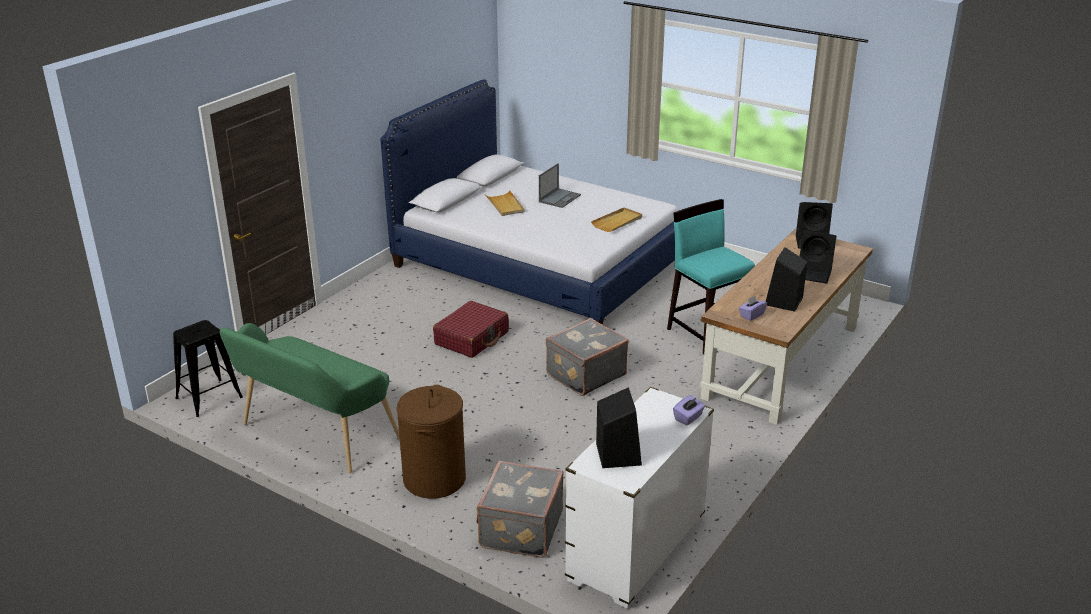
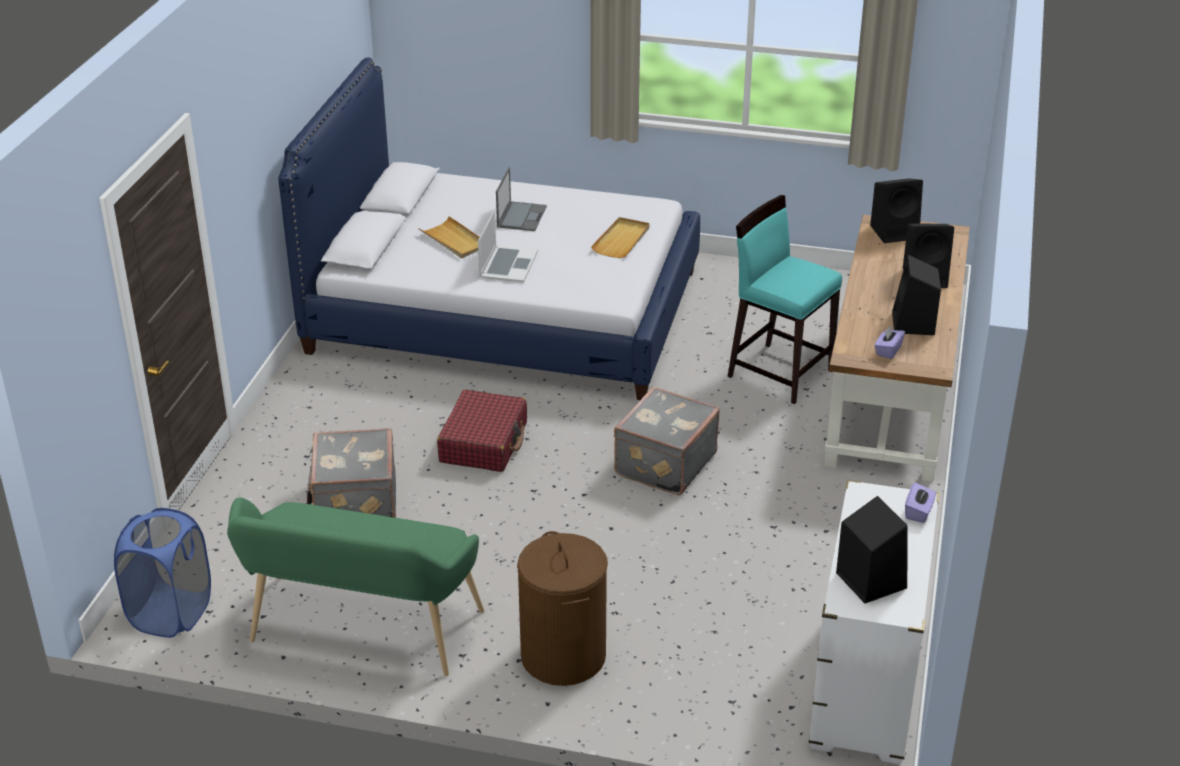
camera: 20 degrees left, 5 degrees up
black stool [173,320,243,417] -> blue laundry basket [114,508,211,638]
grey suitcase [476,461,564,558] -> grey suitcase moved to [307,428,396,518]
none -> laptop [478,210,538,283]

